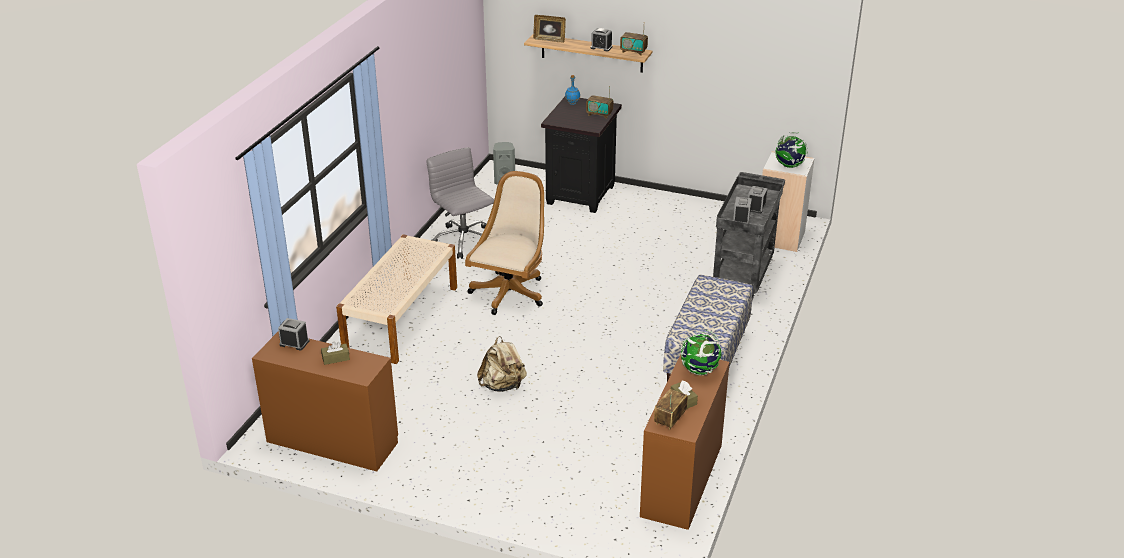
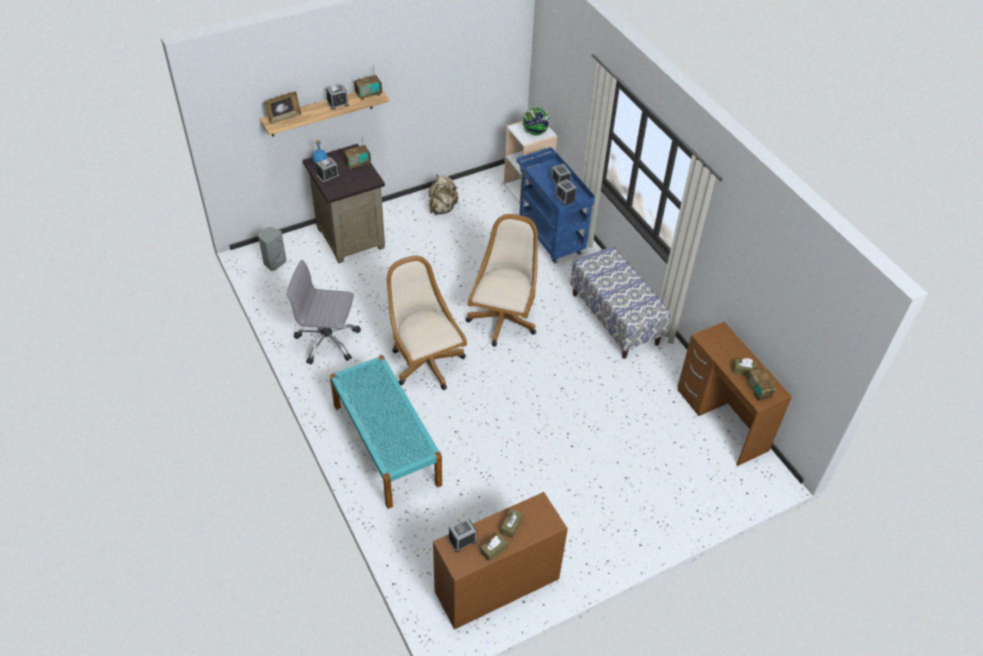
camera: 50 degrees left, 15 degrees up
beige bench [336,234,457,364] -> turquoise bench [329,355,442,509]
beige backpack [477,336,527,392] -> beige backpack moved to [429,174,458,215]
black cabinet [541,97,622,213] -> beige cabinet [303,144,385,264]
globe [681,330,721,375] -> none
black cart [713,172,785,300] -> blue cart [517,147,595,264]
none -> alarm clock [317,157,339,183]
none -> office chair [466,214,538,347]
none -> brown tissue box [480,533,508,562]

